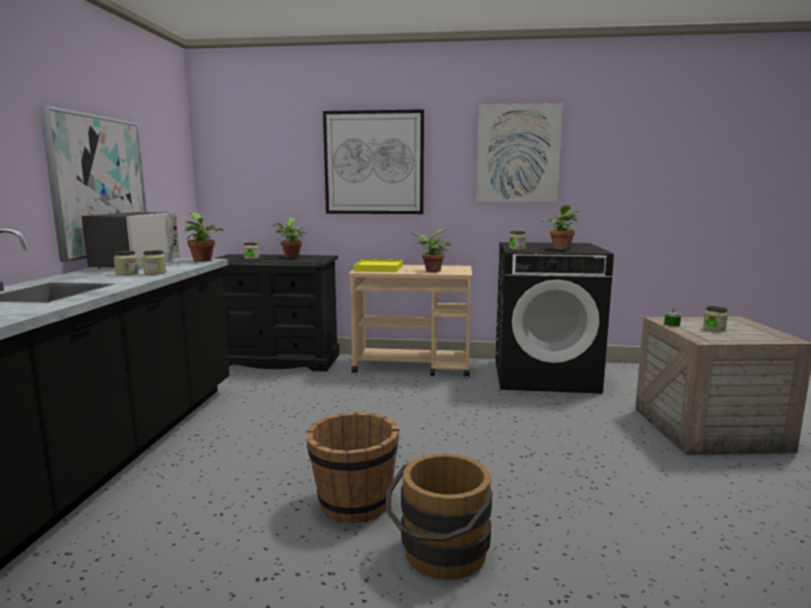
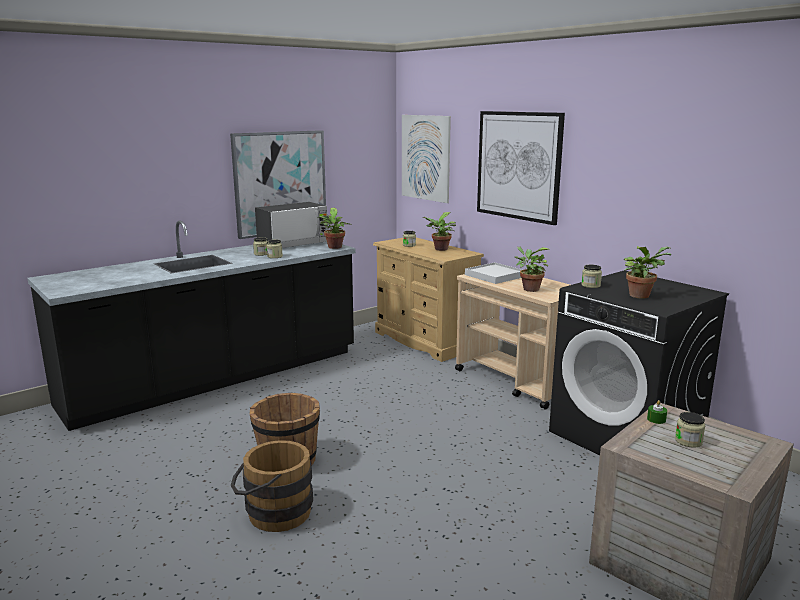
camera: 45 degrees right, 5 degrees up
black dresser [213,254,339,372] -> beige dresser [373,238,484,362]
yellow tray [354,259,403,272] -> white tray [465,262,522,284]
picture [476,103,563,202] -> picture moved to [402,115,451,203]

